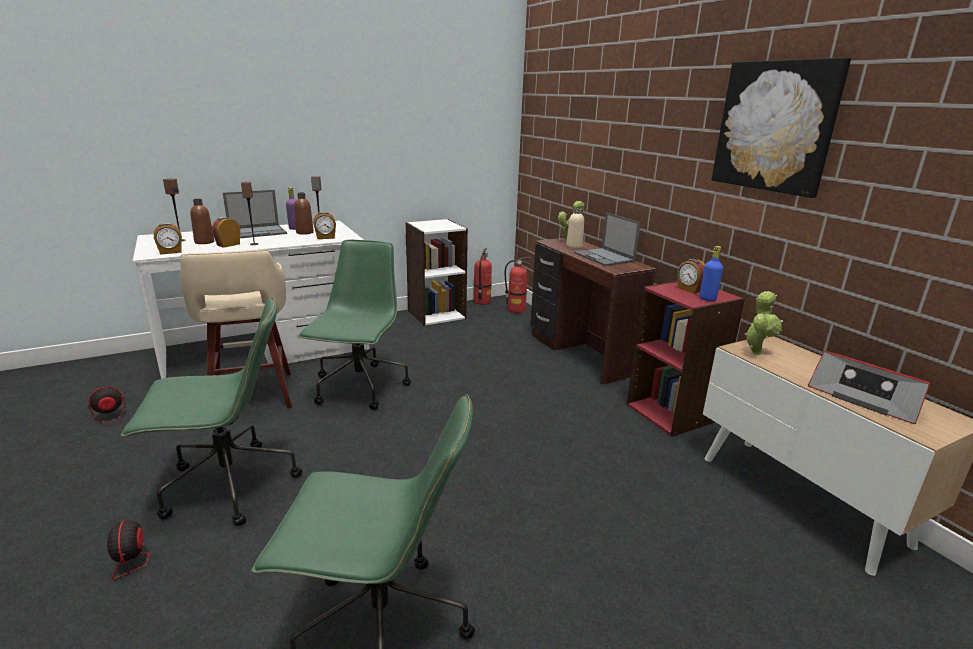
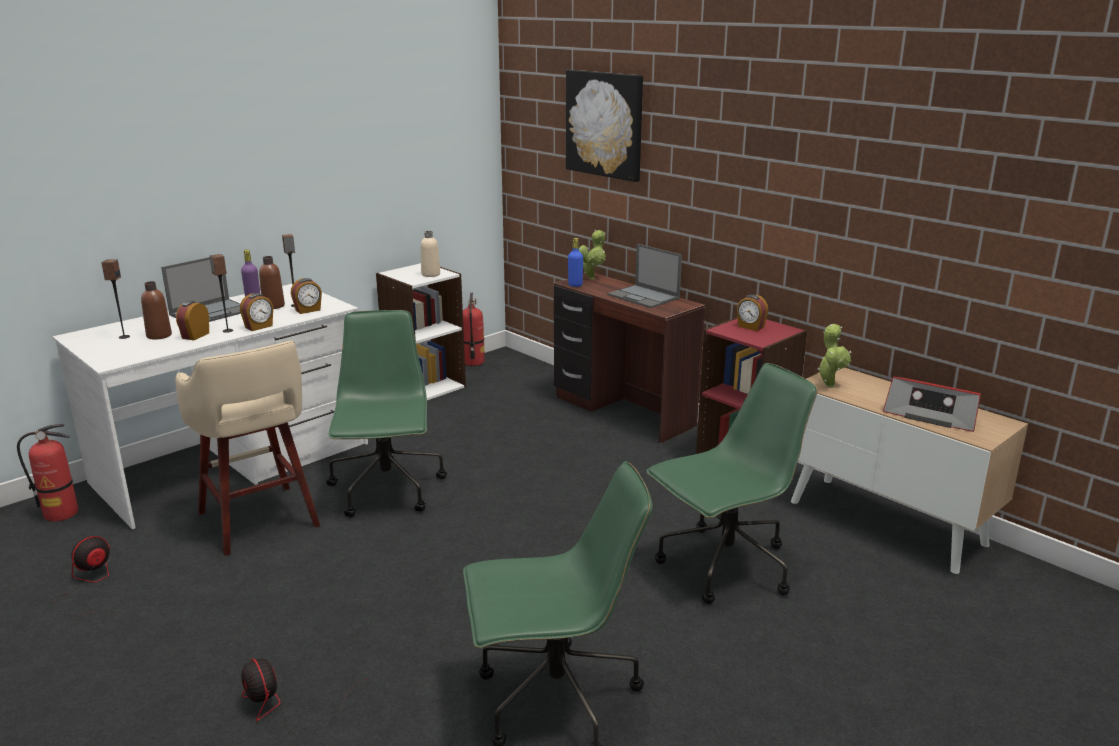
camera: 15 degrees left, 0 degrees up
green office chair [121,297,302,526] -> green office chair moved to [646,363,817,604]
alarm clock [154,223,182,255] -> alarm clock moved to [240,293,273,331]
fire extinguisher [505,257,532,313] -> fire extinguisher moved to [17,424,78,522]
beige bottle [566,208,584,248] -> beige bottle moved to [421,231,440,277]
blue bottle [700,246,723,301] -> blue bottle moved to [568,238,583,287]
picture [711,57,851,198] -> picture moved to [566,70,643,182]

